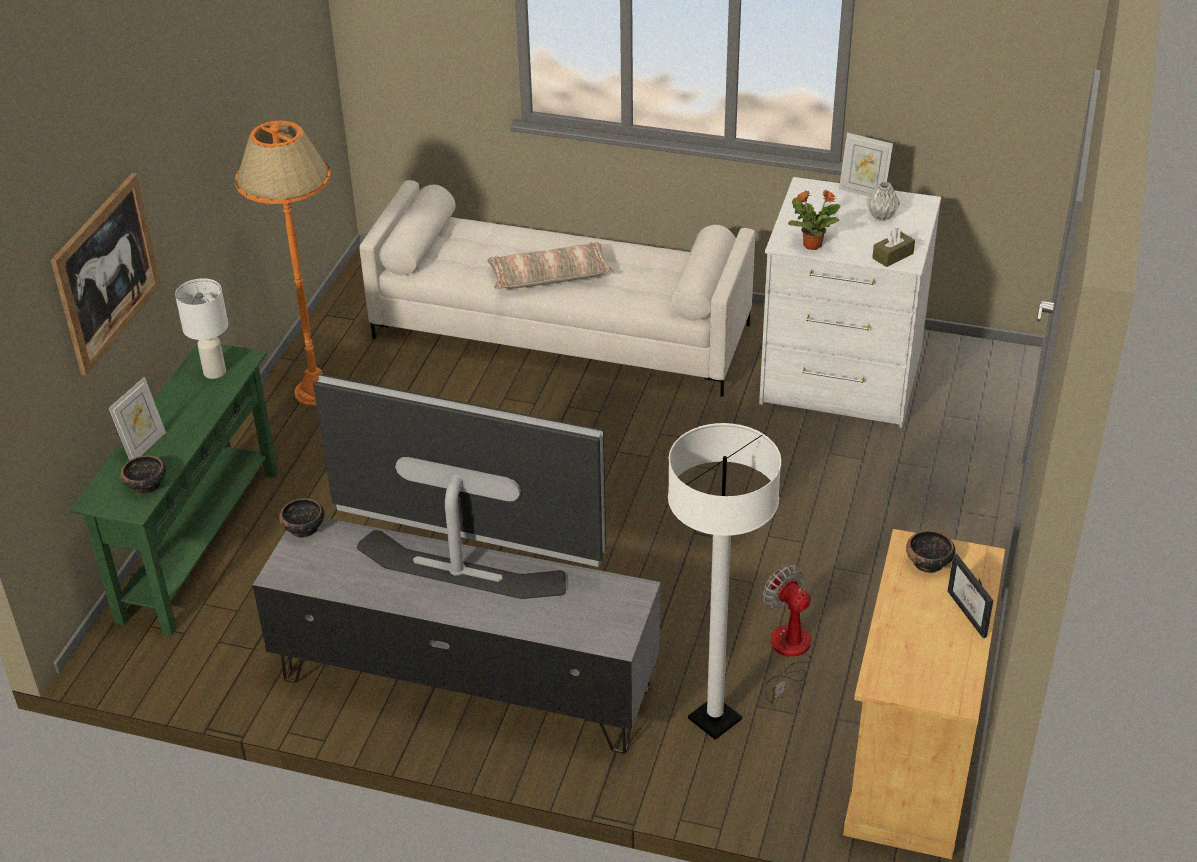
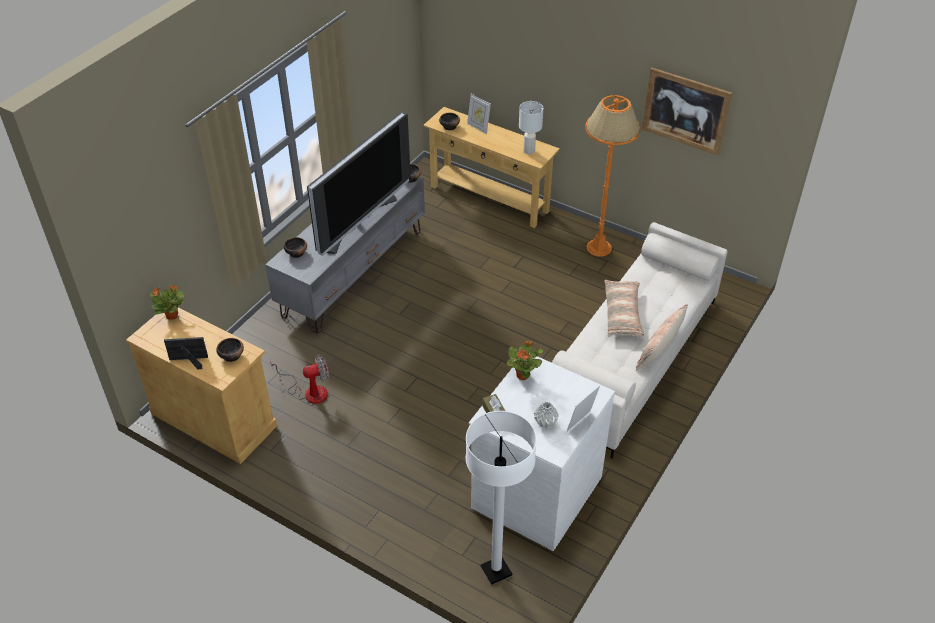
camera: 105 degrees right, 5 degrees up
picture [51,173,161,376] -> picture moved to [642,67,732,156]
green console table [69,343,278,635] -> beige console table [423,107,560,228]
white floor lamp [668,423,781,740] -> white floor lamp moved to [466,411,537,585]
none -> potted plant [150,285,185,319]
none -> bowl [284,237,307,258]
none -> pillow [636,304,688,371]

